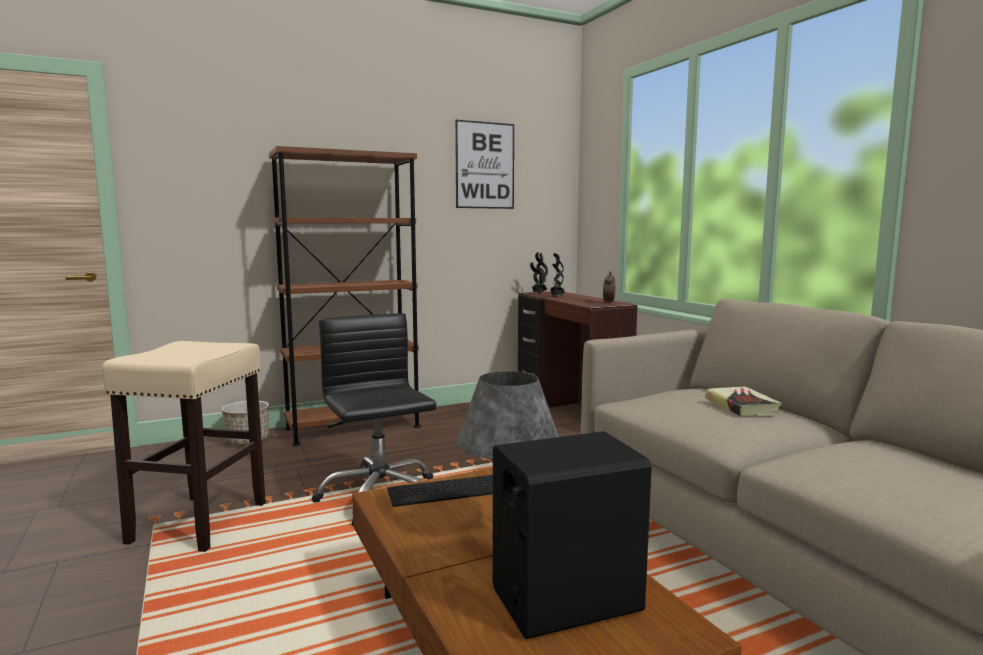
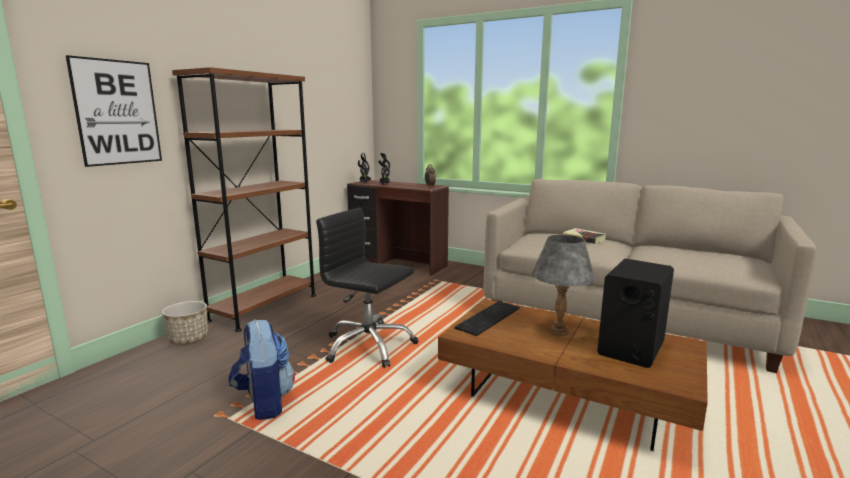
camera: 35 degrees left, 5 degrees up
beige stool [102,341,266,552] -> backpack [228,319,295,420]
picture [455,120,514,209] -> picture moved to [66,55,162,167]

